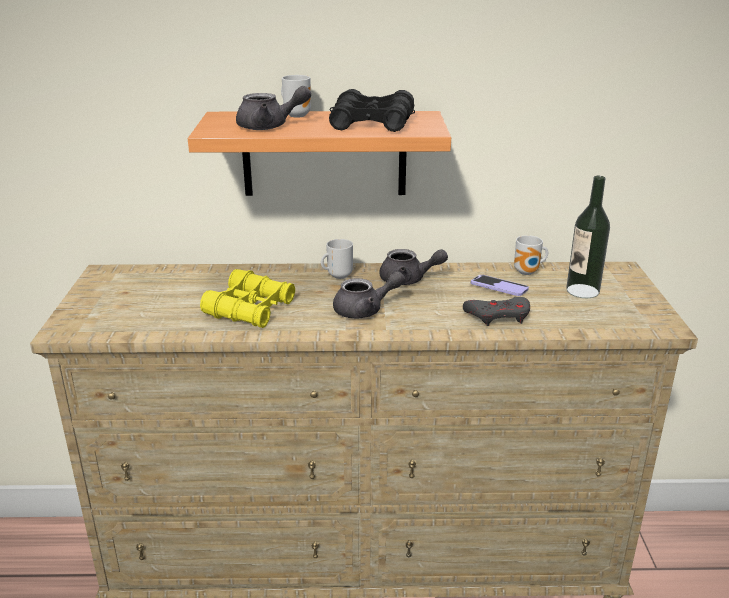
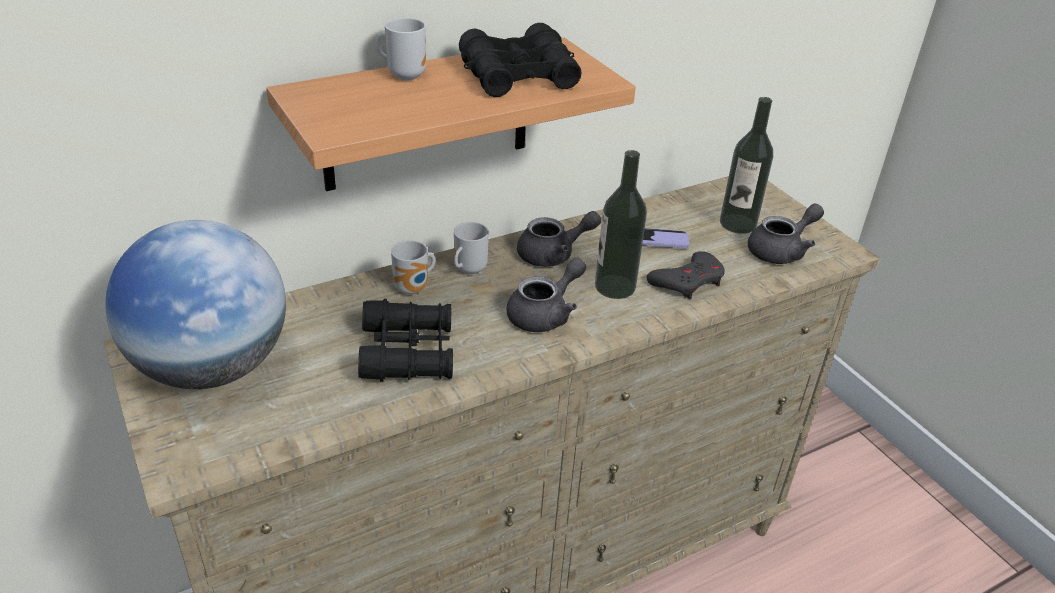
camera: 30 degrees left, 10 degrees up
yellow binoculars [200,269,295,328] -> black binoculars [358,299,453,381]
grey teapot [236,86,311,130] -> grey teapot moved to [748,204,824,264]
mug [514,235,548,275] -> mug moved to [391,240,435,295]
none -> globe [105,220,286,389]
none -> bottle [595,150,647,299]

